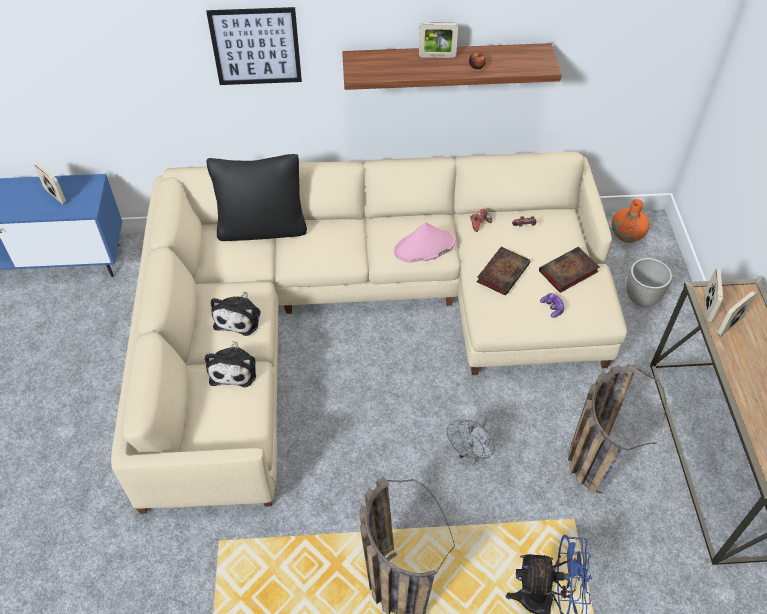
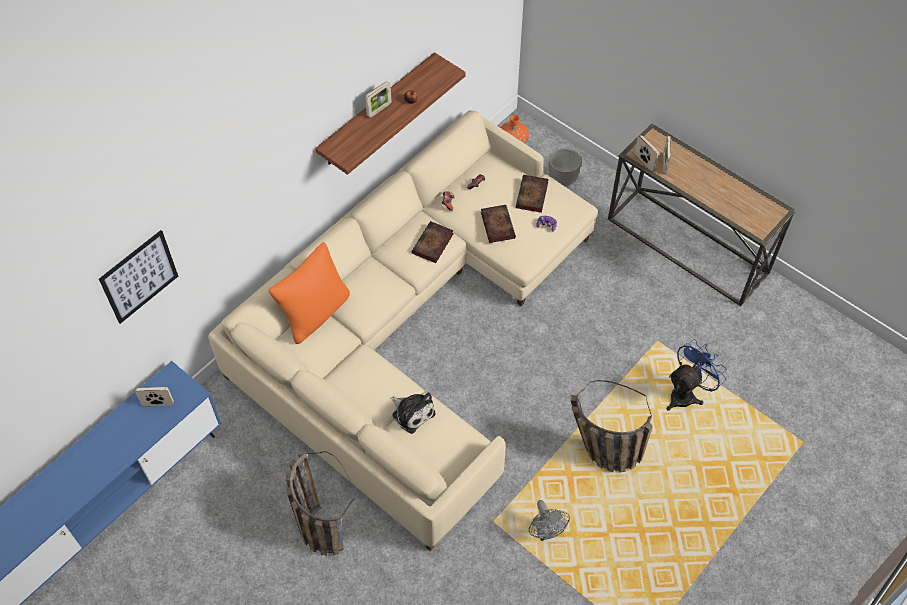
camera: 45 degrees left, 5 degrees up
picture [206,7,302,85] -> picture moved to [99,230,178,324]
black pillow [207,154,307,241] -> orange pillow [268,242,350,344]
plush toy [210,292,261,336] -> none
pink hat [394,222,456,263] -> book [412,221,454,263]
grey fan [447,415,495,465] -> grey fan moved to [529,500,570,541]
basket [568,364,666,494] -> basket moved to [286,451,355,556]

